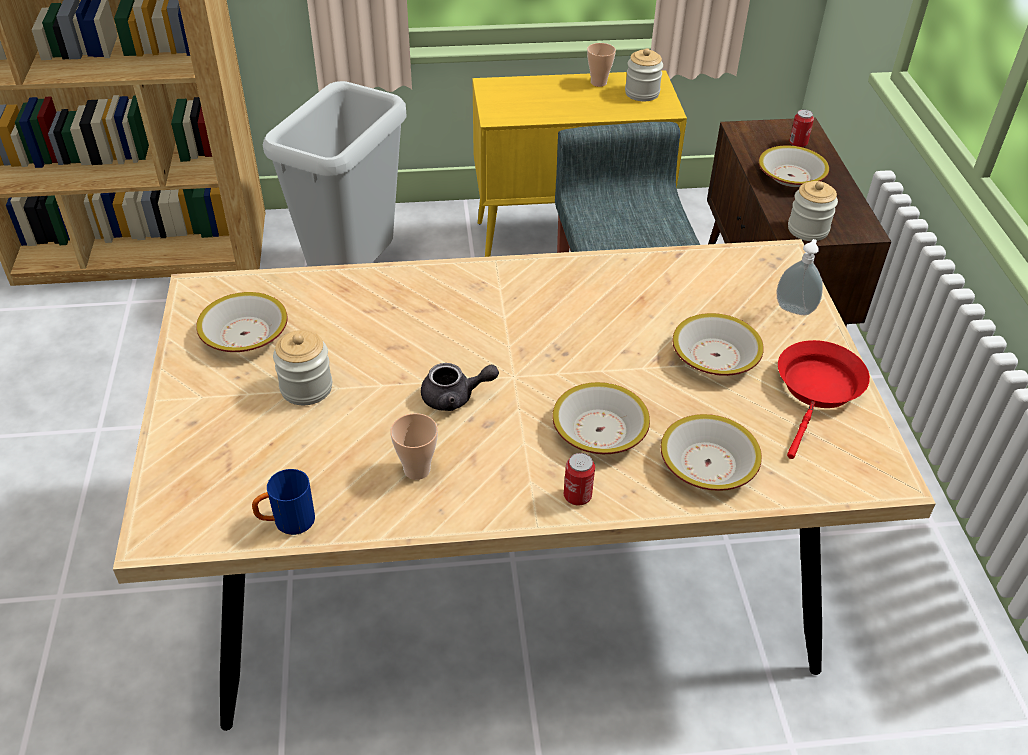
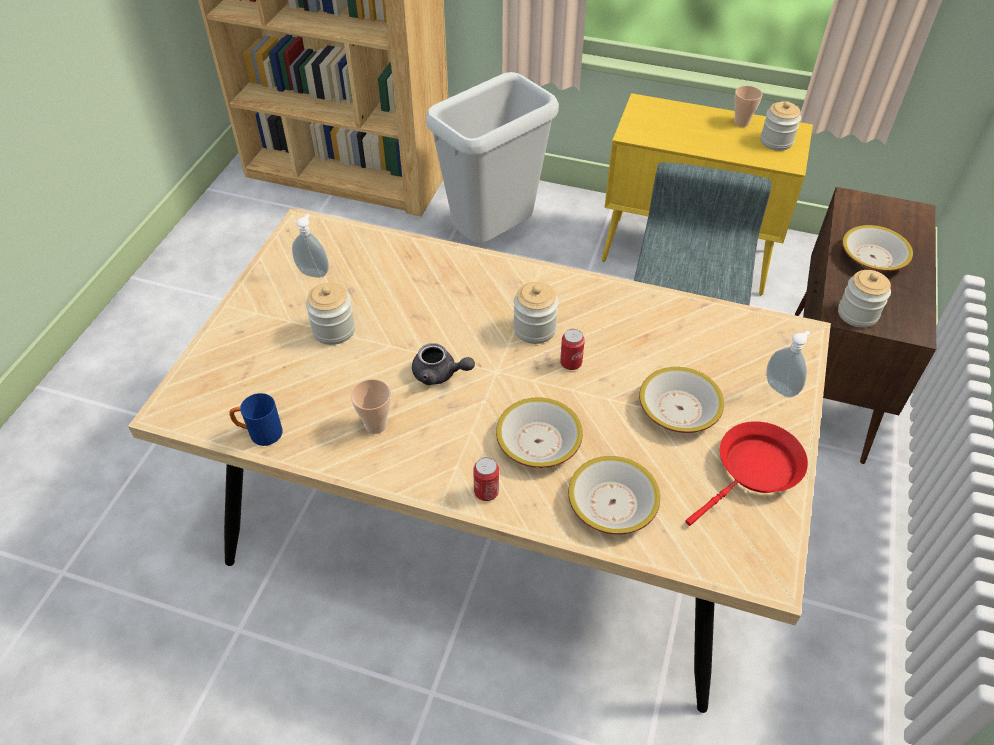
camera: 25 degrees right, 5 degrees up
bowl [196,292,288,352] -> soap dispenser [292,214,329,278]
can [789,109,814,147] -> can moved to [560,329,585,370]
none -> jar [513,282,558,344]

